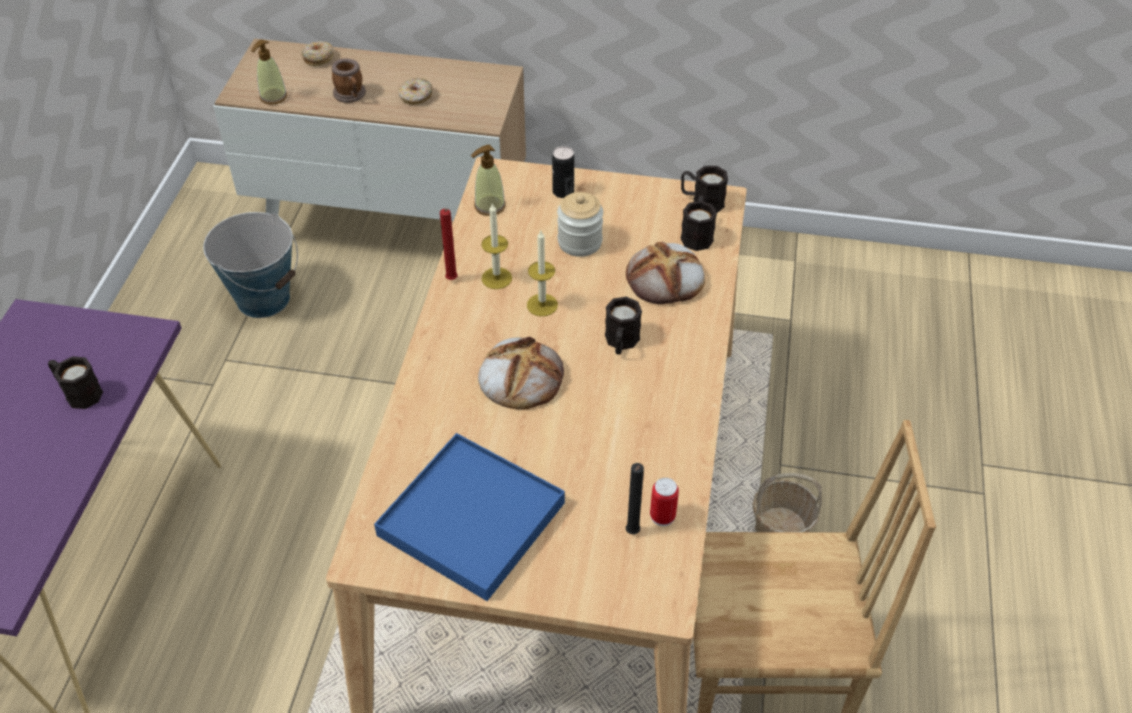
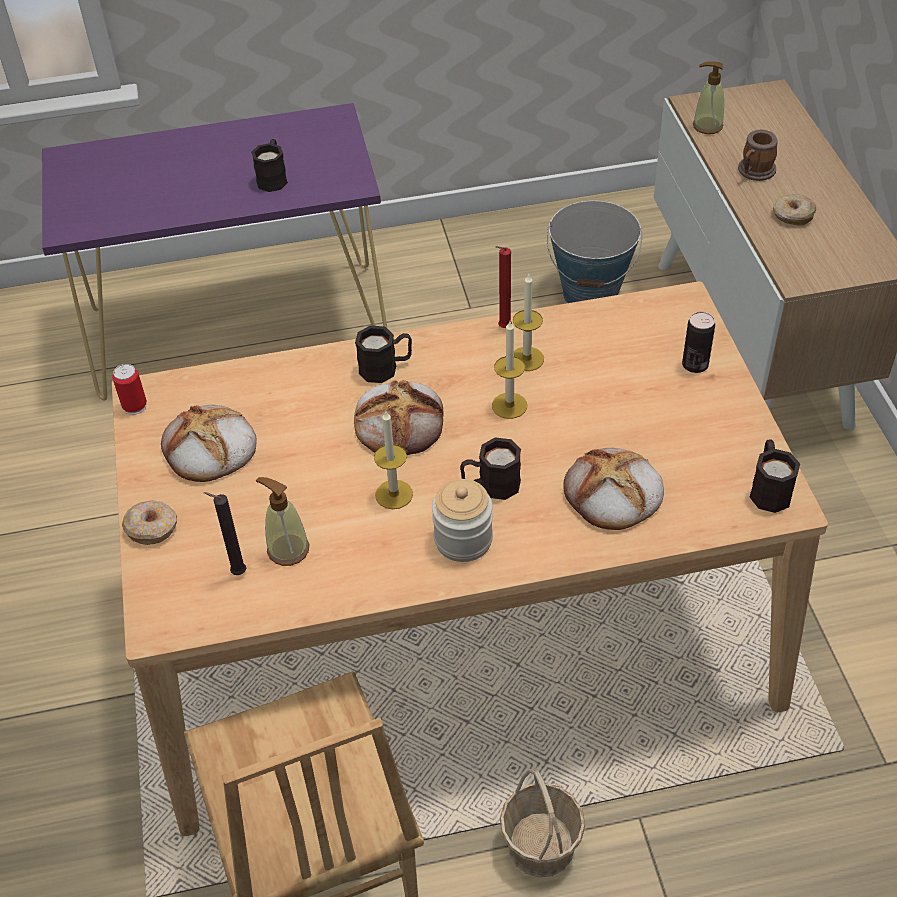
camera: 70 degrees right, 0 degrees up
donut [301,41,334,66] -> donut moved to [122,500,177,545]
blue tray [374,433,565,601] -> bread [161,405,257,482]
soap dispenser [471,145,506,216] -> soap dispenser moved to [256,477,309,566]
jar [557,192,603,257] -> jar moved to [432,479,493,562]
can [650,478,679,526] -> can moved to [112,364,147,415]
black mug [680,195,717,251] -> black mug moved to [355,326,412,383]
none -> candle [374,410,413,509]

